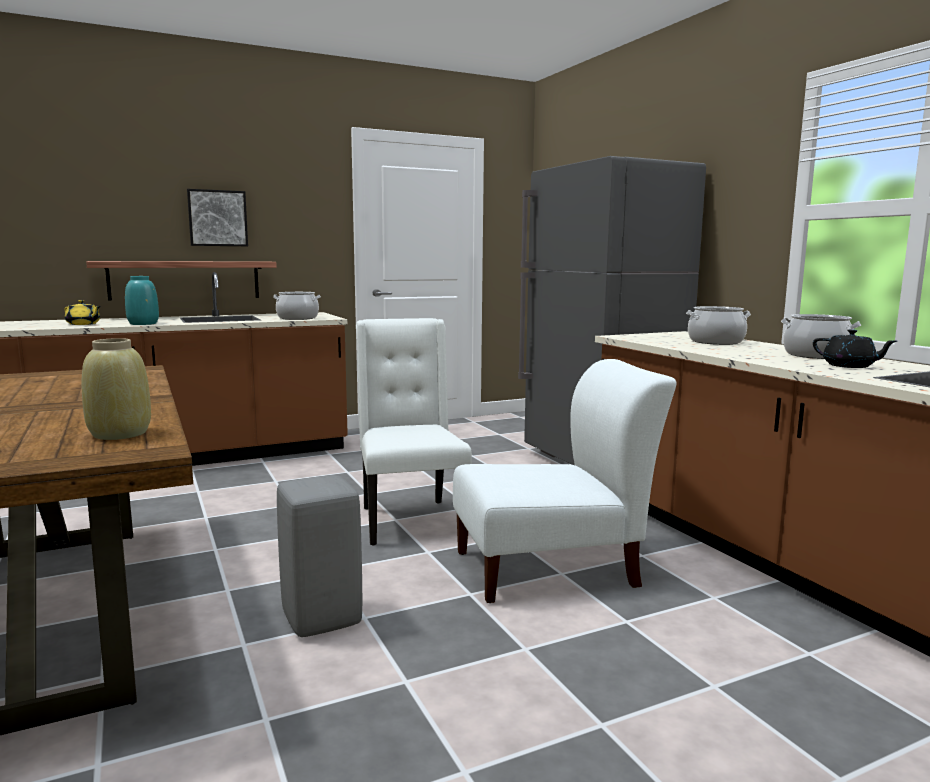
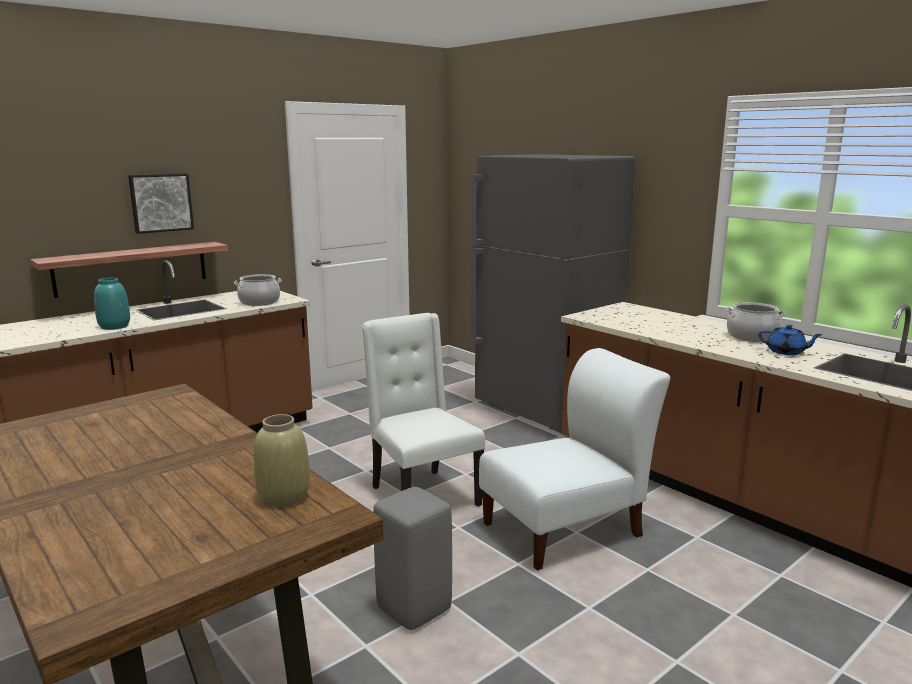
camera: 15 degrees left, 5 degrees up
yellow teapot [64,300,101,325] -> none
cooking pot [686,306,751,345] -> none
black teapot [813,329,897,368] -> blue teapot [759,325,823,355]

